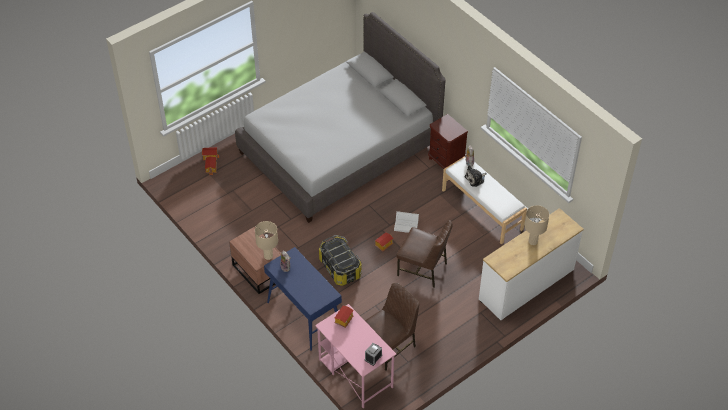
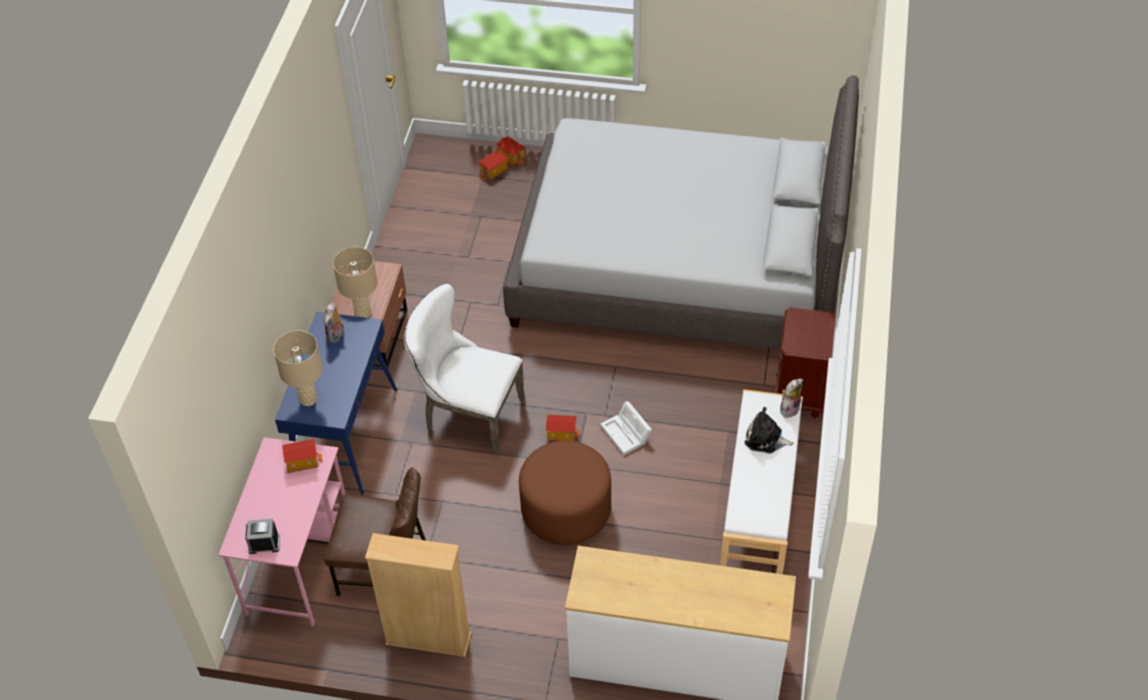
camera: 50 degrees right, 0 degrees up
storage box [319,235,362,286] -> white chair [404,284,525,456]
brown chair [396,220,453,288] -> brown ottoman [519,441,611,545]
beige table lamp [524,205,549,245] -> beige table lamp moved to [273,330,323,406]
none -> beige bookcase [365,533,471,657]

